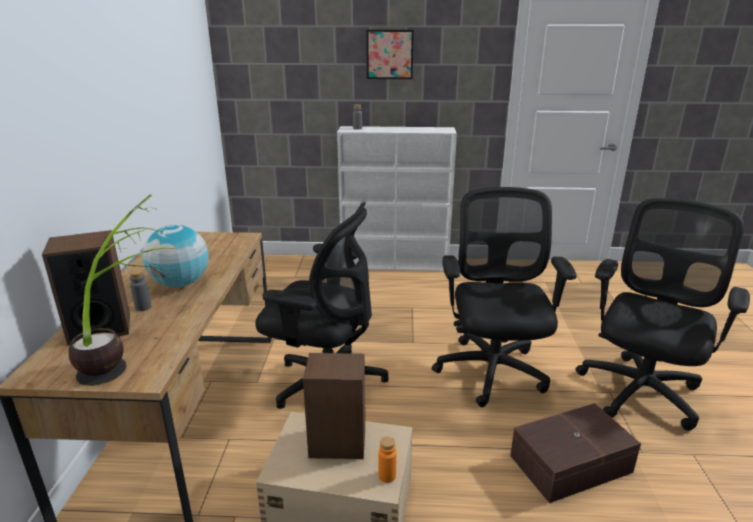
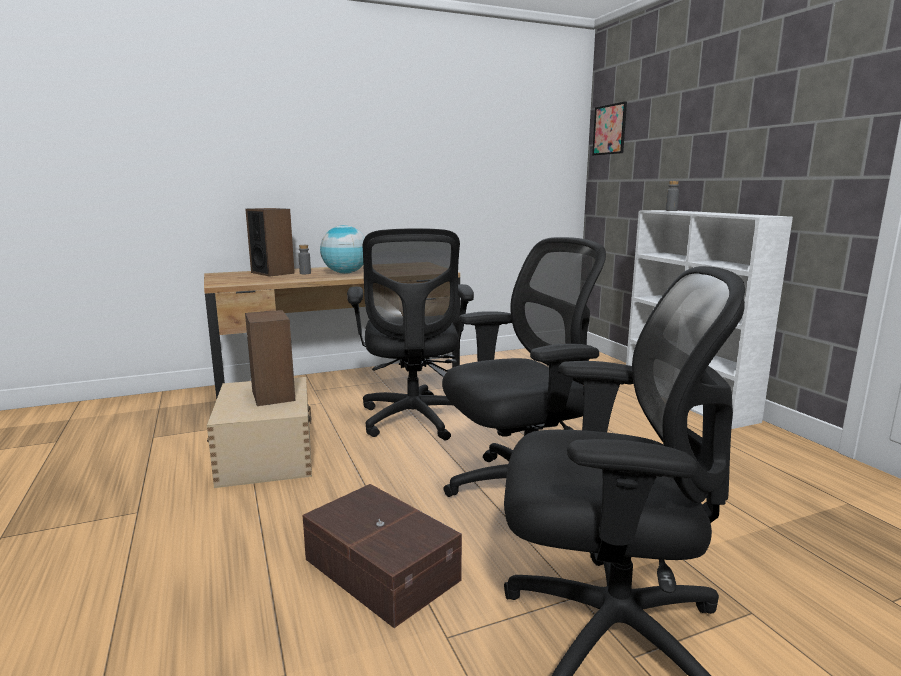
camera: 65 degrees right, 10 degrees down
potted plant [68,194,176,386] -> none
picture [366,30,414,79] -> picture moved to [592,101,627,155]
orange bottle [379,436,397,483] -> none

